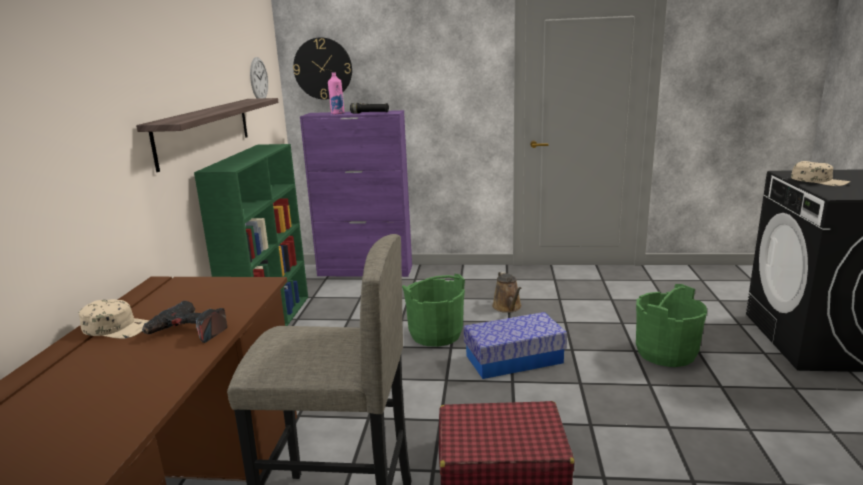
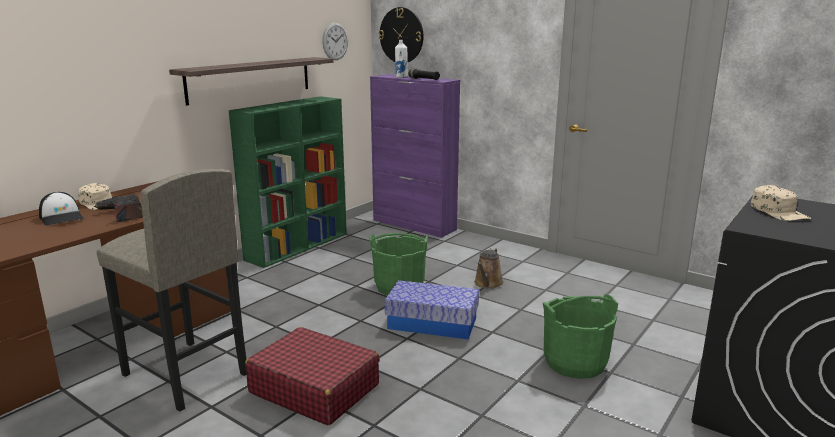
camera: 30 degrees right, 0 degrees up
pink bottle [328,72,344,114] -> white bottle [395,40,408,78]
none -> cap [39,192,84,226]

